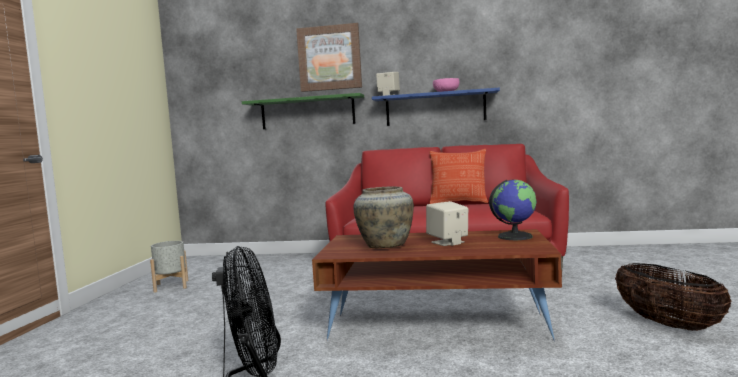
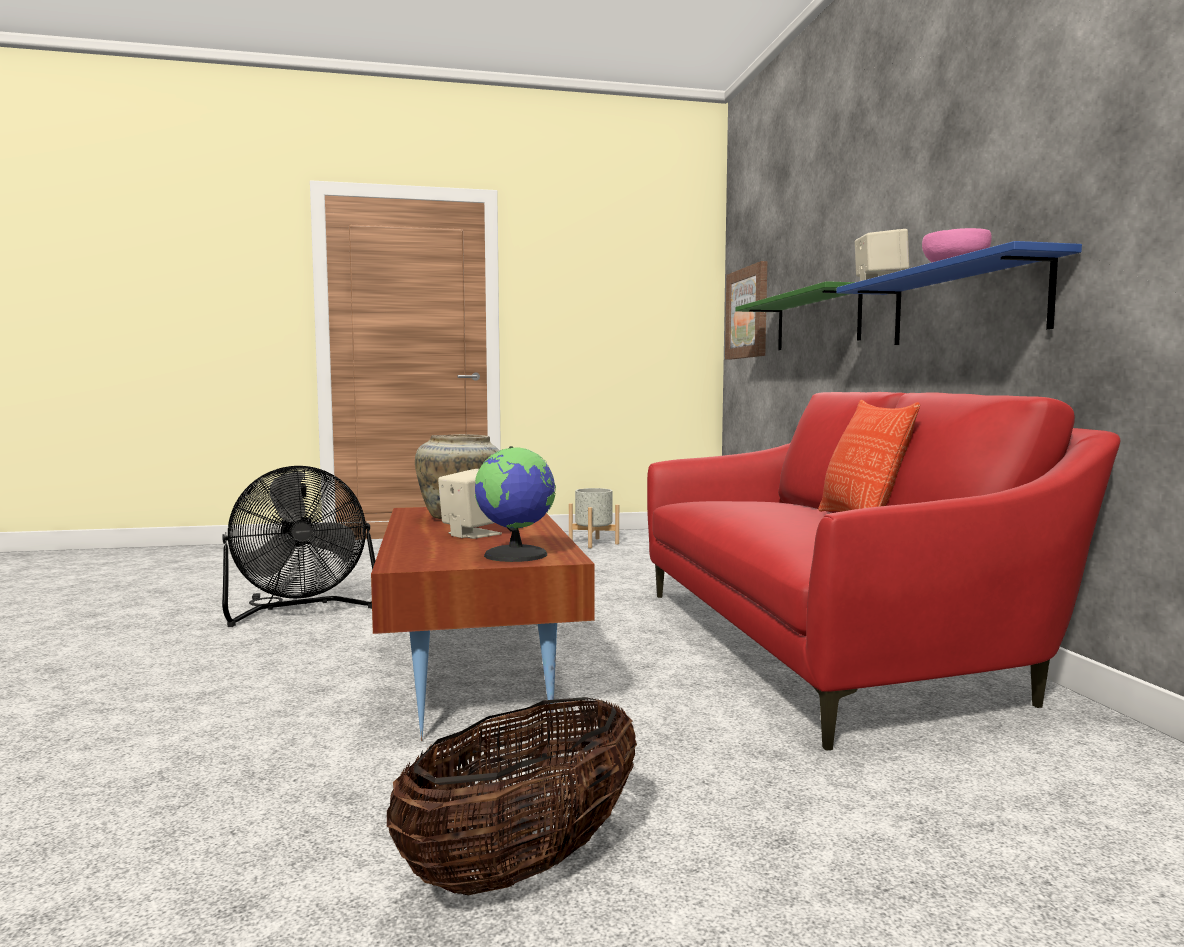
camera: 70 degrees right, 0 degrees up
picture [296,23,362,92] -> picture moved to [725,261,767,360]

